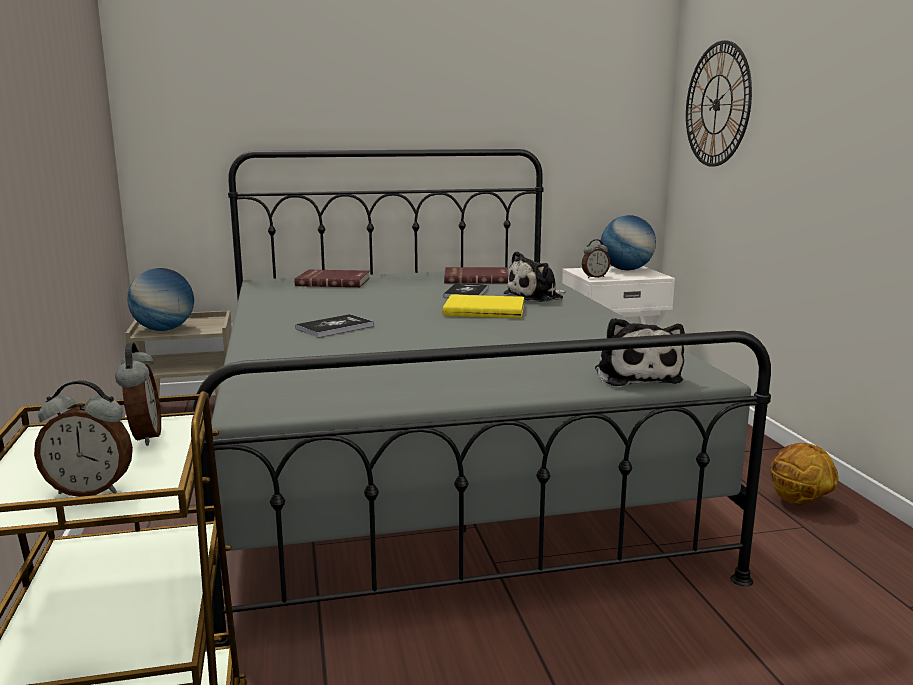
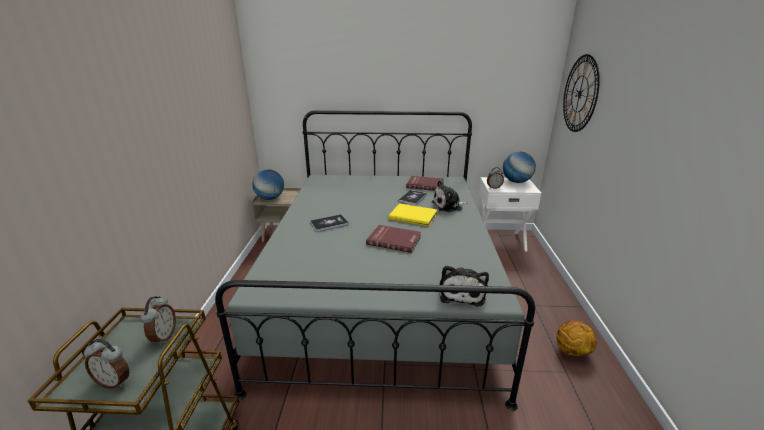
camera: 15 degrees right, 10 degrees up
red book [294,270,370,287] -> red book moved to [366,225,421,253]

